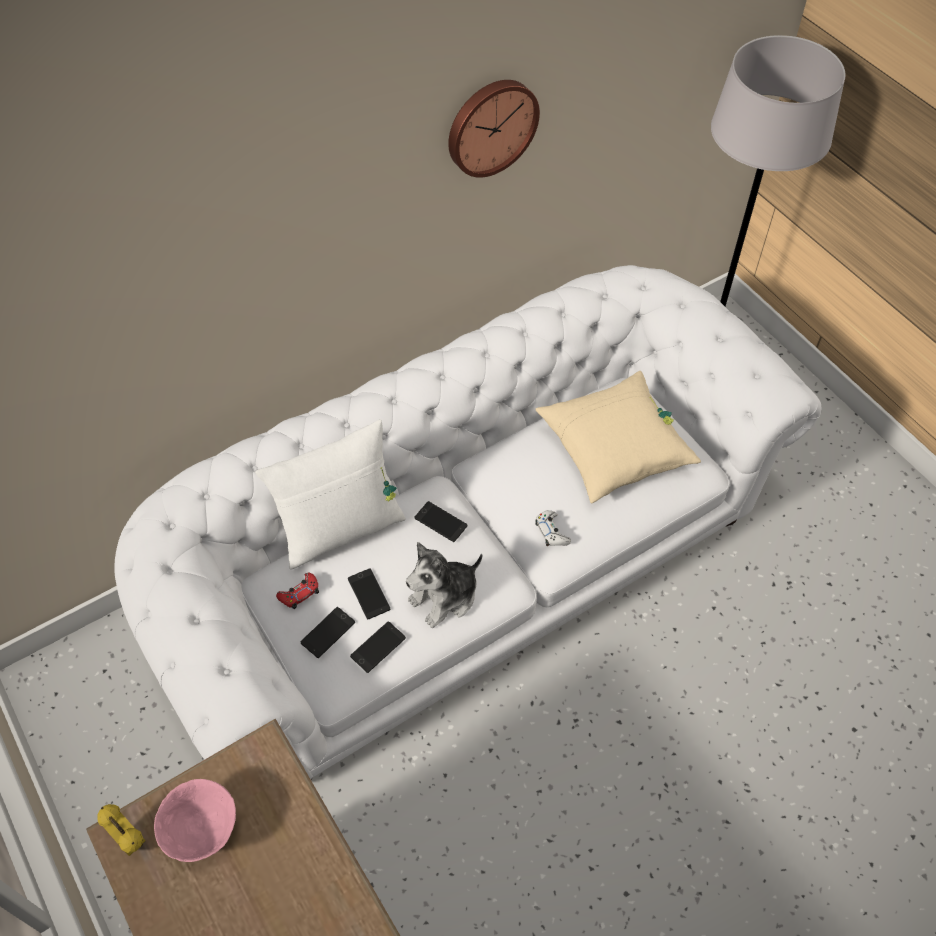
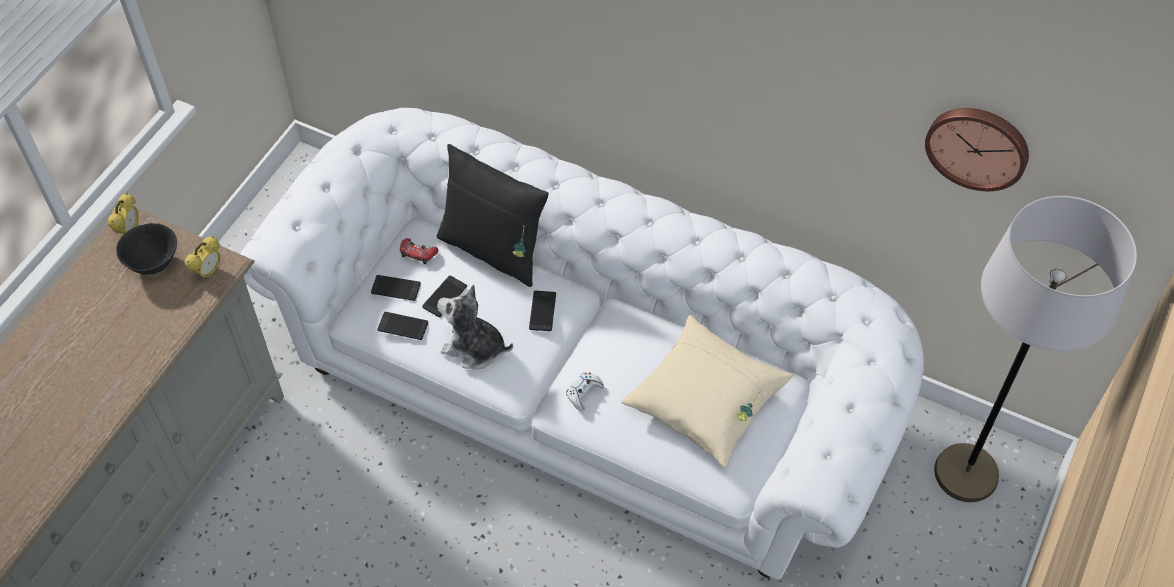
camera: 60 degrees right, 0 degrees up
pink bowl [154,779,236,862] -> black bowl [116,223,177,275]
white pillow [255,419,406,569] -> black pillow [436,144,549,287]
wall clock [448,80,540,178] -> wall clock moved to [925,108,1029,191]
none -> alarm clock [185,236,221,280]

